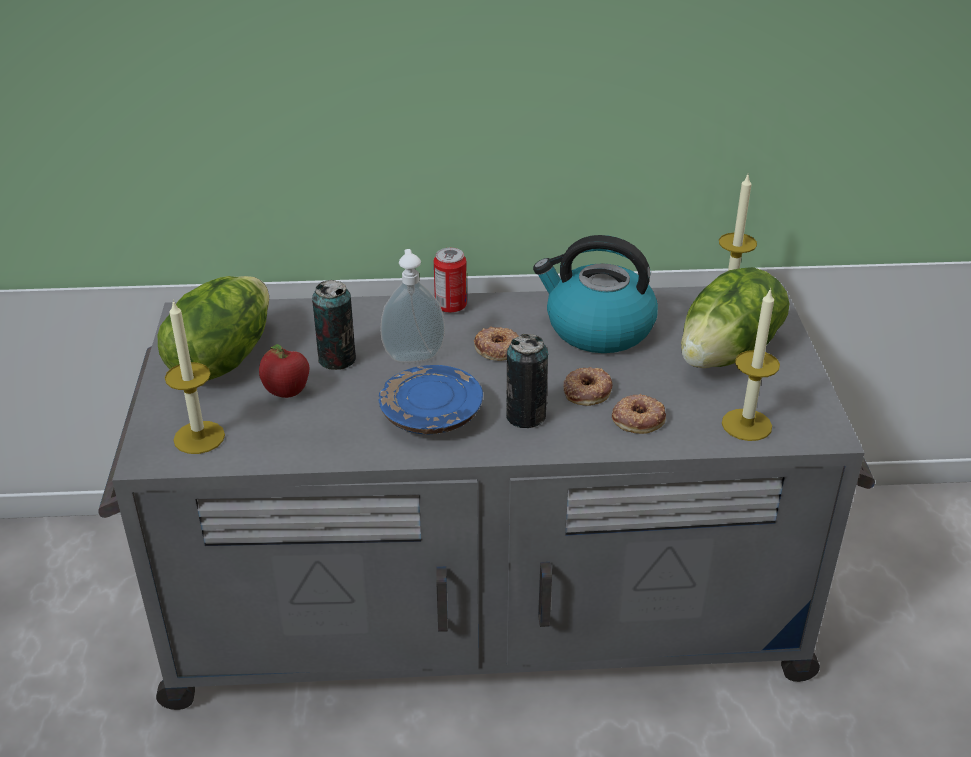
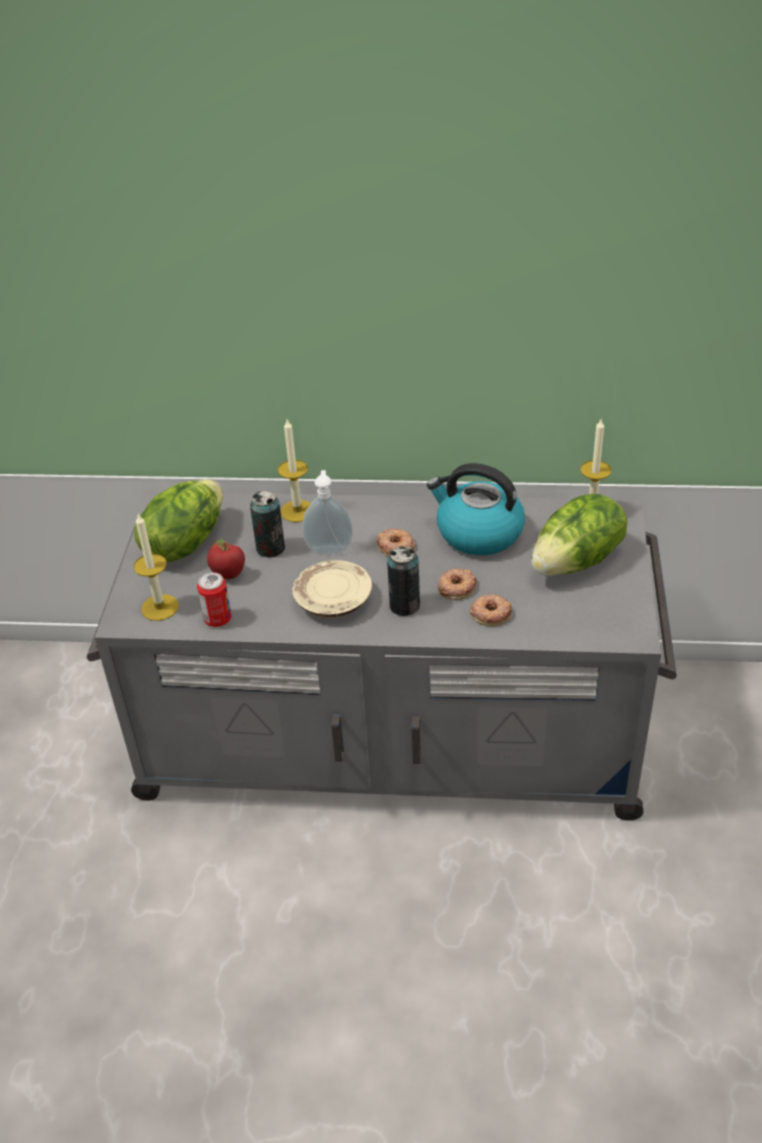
camera: 10 degrees right, 5 degrees up
blue plate [378,365,483,434] -> beige plate [292,560,372,618]
can [434,248,467,313] -> can moved to [197,572,232,627]
candle [722,288,780,441] -> candle moved to [278,420,311,522]

